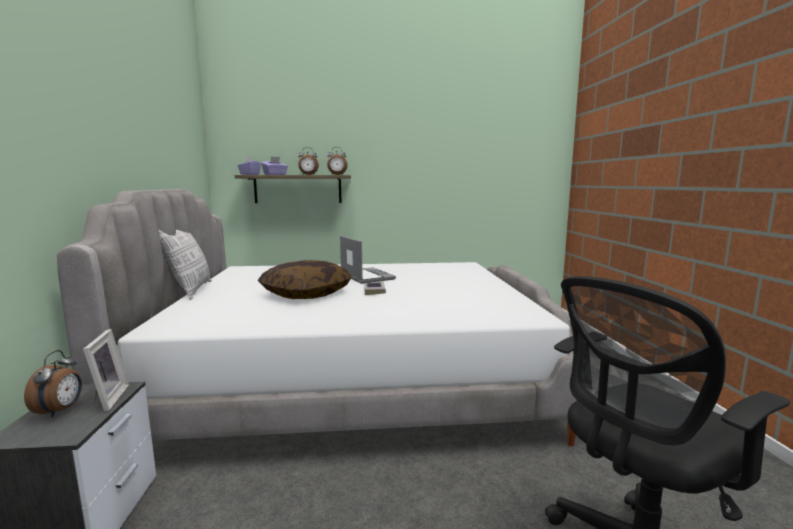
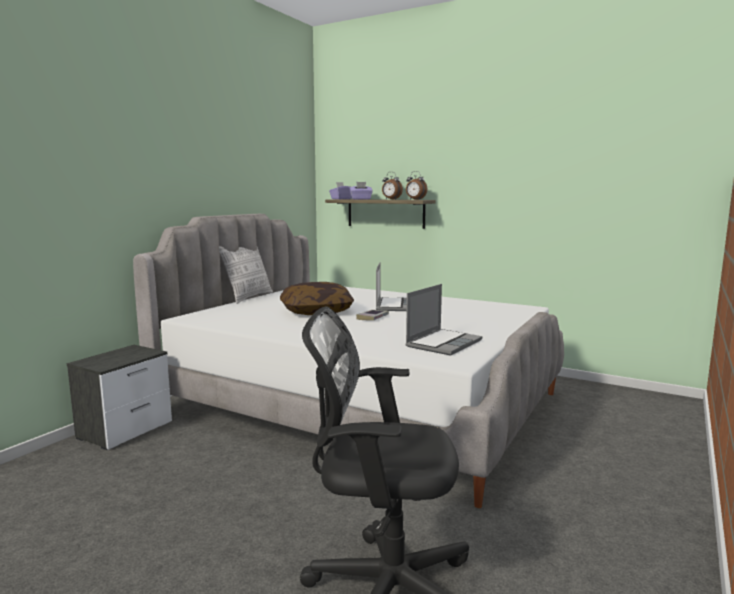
camera: 35 degrees right, 0 degrees up
alarm clock [24,350,82,418] -> none
picture frame [83,329,129,412] -> none
none -> laptop [405,284,482,356]

